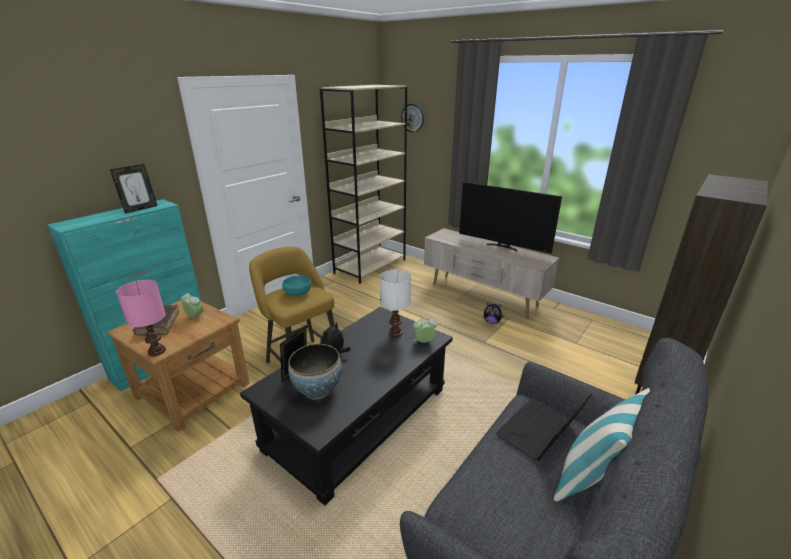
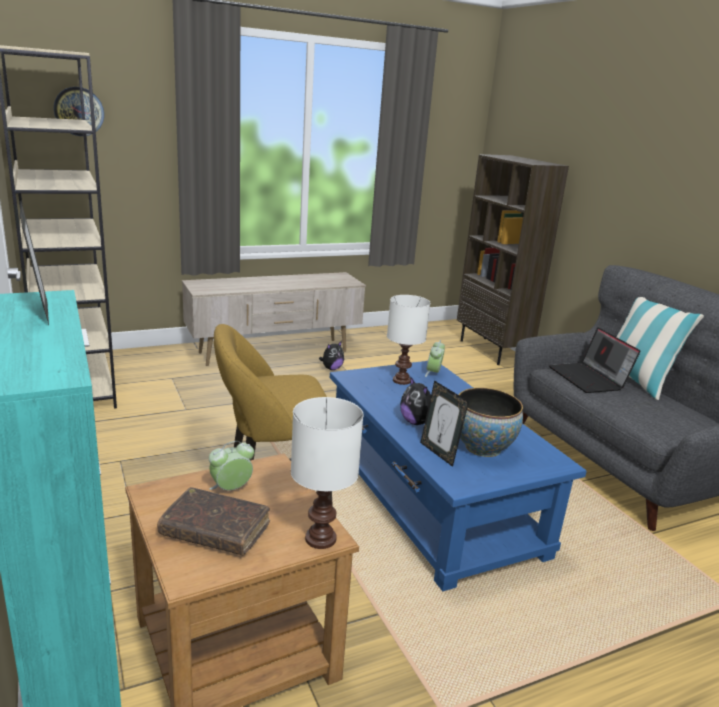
camera: 65 degrees left, 5 degrees down
pink table lamp [116,280,166,356] -> white table lamp [291,397,363,549]
black coffee table [240,307,453,506] -> blue coffee table [330,361,587,591]
turquoise bowl [282,275,311,296] -> none
television [459,182,562,253] -> none

